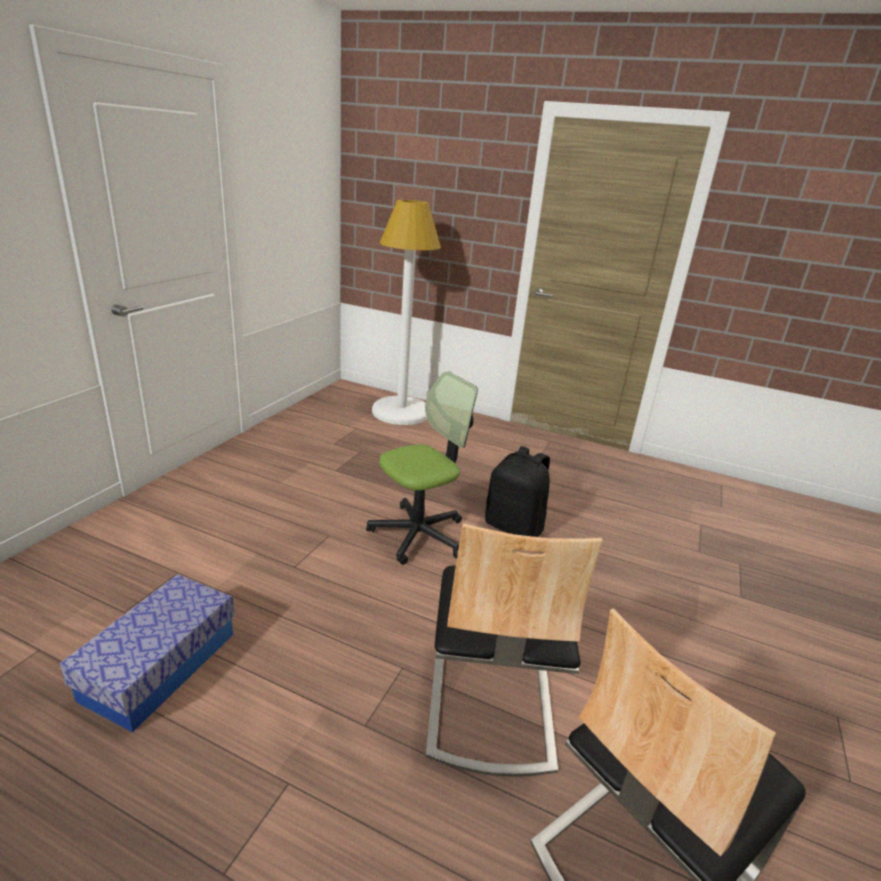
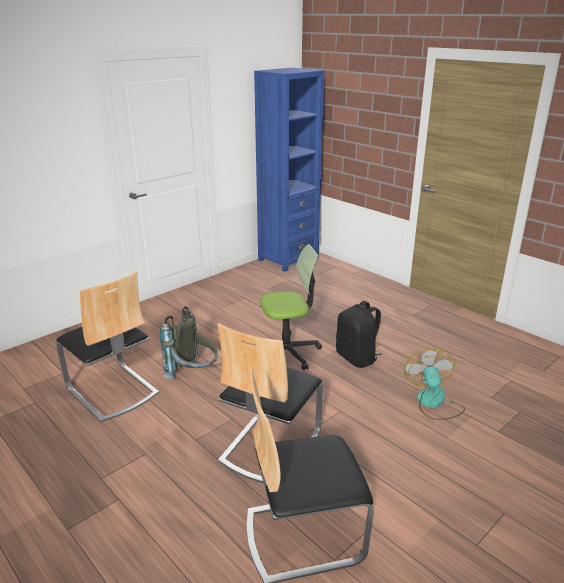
camera: 25 degrees right, 0 degrees up
storage box [60,574,235,732] -> chair [56,271,159,422]
white floor lamp [372,200,441,425] -> none
none -> grey backpack [159,306,218,379]
none -> blue bookcase [254,68,324,272]
none -> fan [404,348,465,420]

